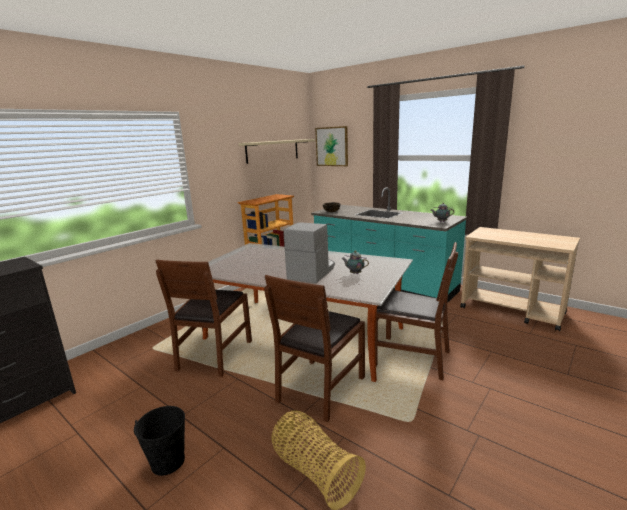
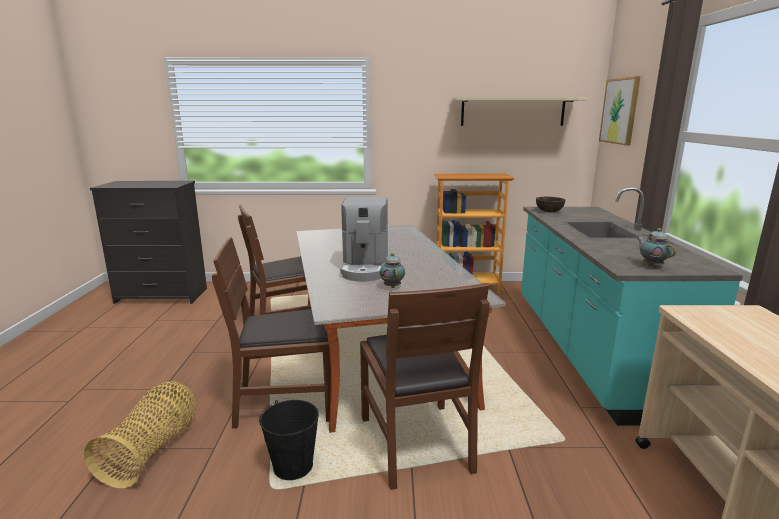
camera: 50 degrees right, 0 degrees up
black bucket [134,406,185,476] -> black bucket moved to [259,400,319,480]
coffee machine [283,222,335,283] -> coffee machine turned 105 degrees clockwise [340,197,388,281]

